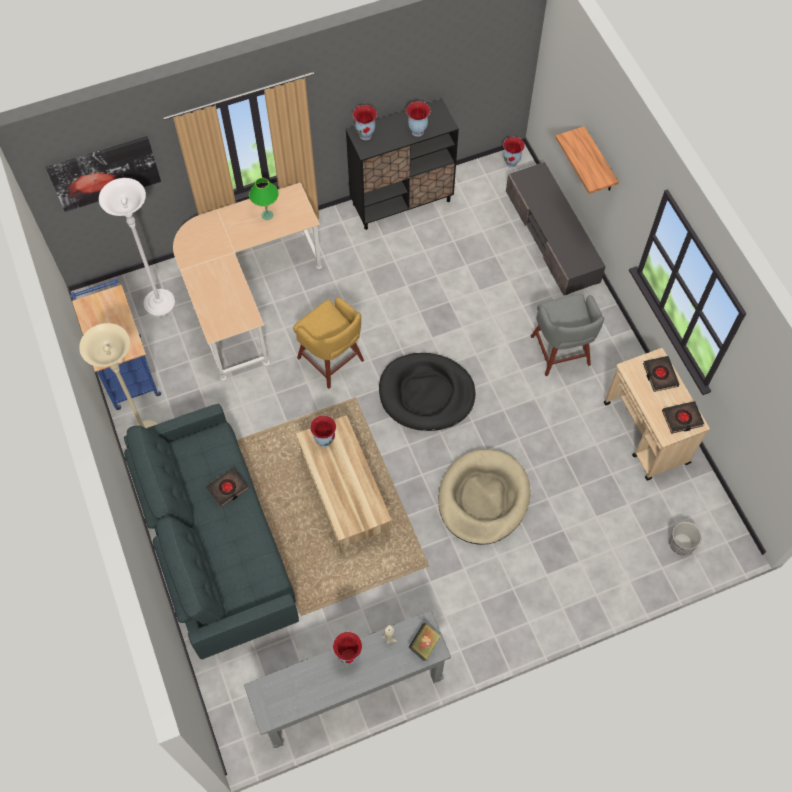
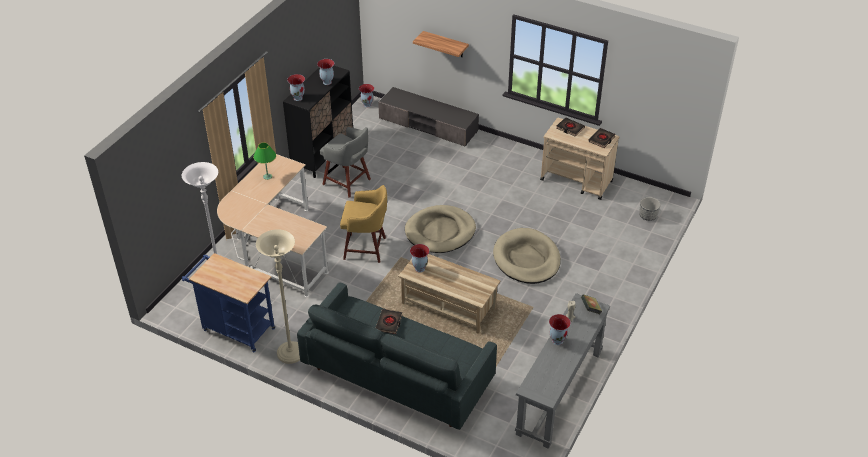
camera: 40 degrees left, 20 degrees down
picture [46,136,161,212] -> none
black dog bed [379,353,475,431] -> beige dog bed [405,205,476,253]
grey stool [531,294,604,376] -> grey stool moved to [320,127,371,198]

